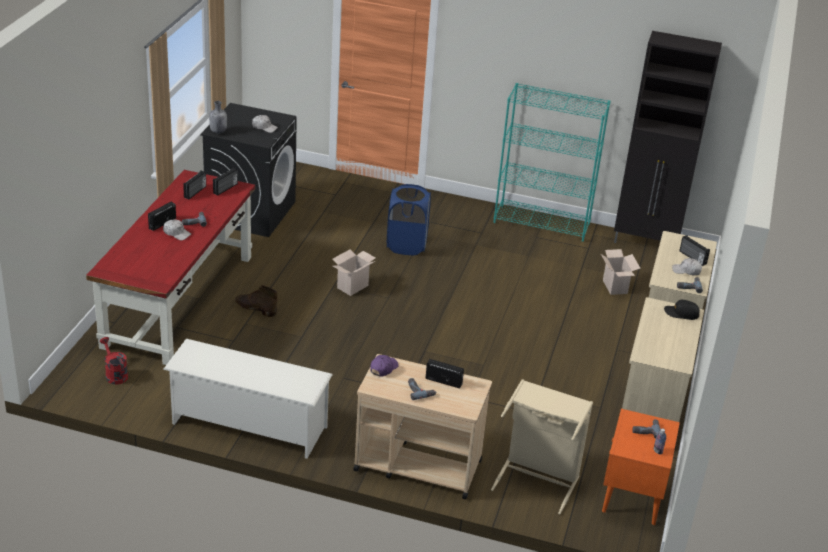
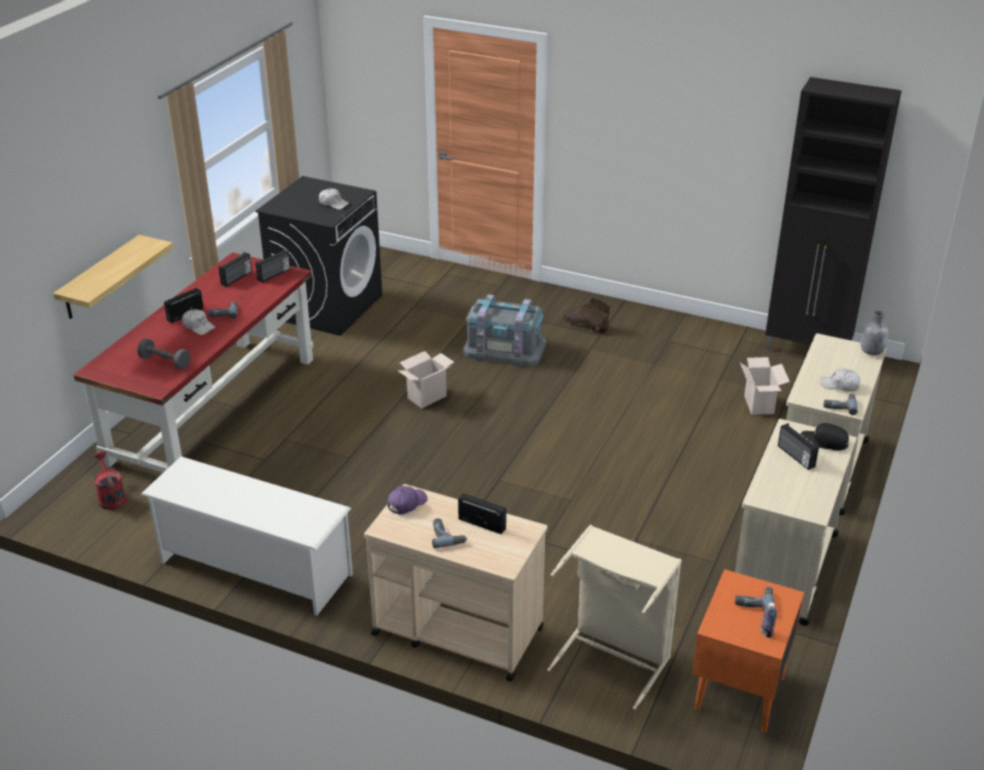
camera: 10 degrees right, 0 degrees up
grey bottle [209,101,227,133] -> grey bottle moved to [861,311,888,355]
brown boot [235,285,277,317] -> brown boot moved to [562,298,609,334]
blue laundry basket [387,184,431,255] -> grey storage box [463,294,546,367]
turquoise bookcase [494,83,611,242] -> none
radio [679,235,710,266] -> radio moved to [778,423,819,470]
none -> shelf [53,235,174,319]
none -> grey dumbbell [137,338,190,369]

